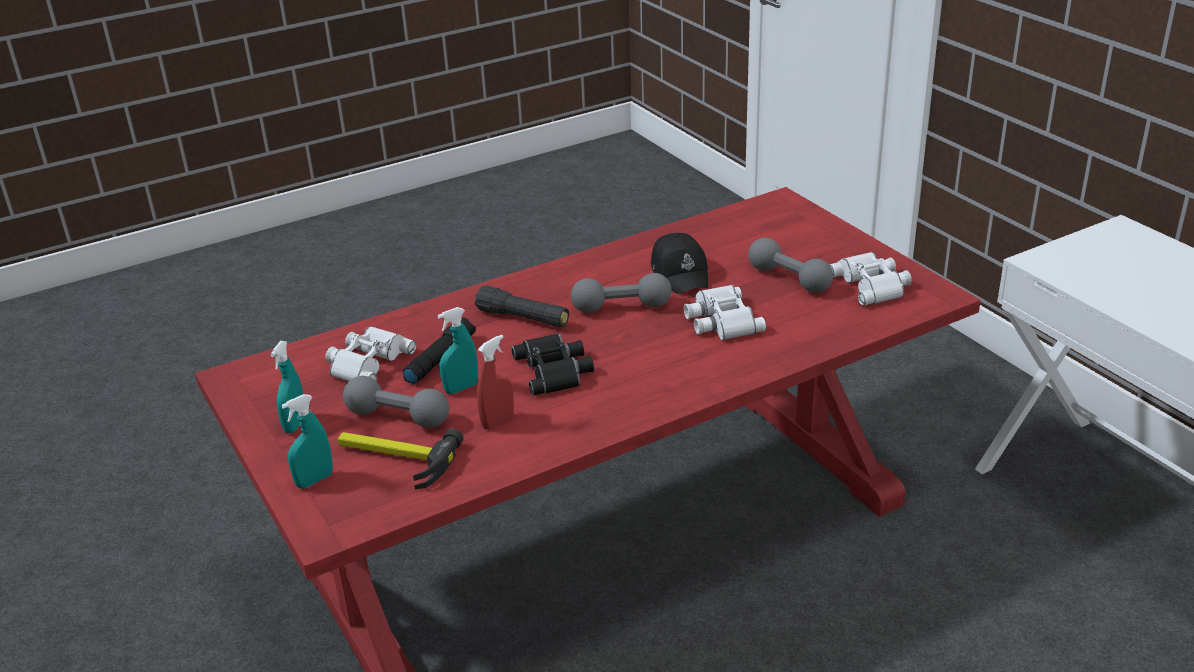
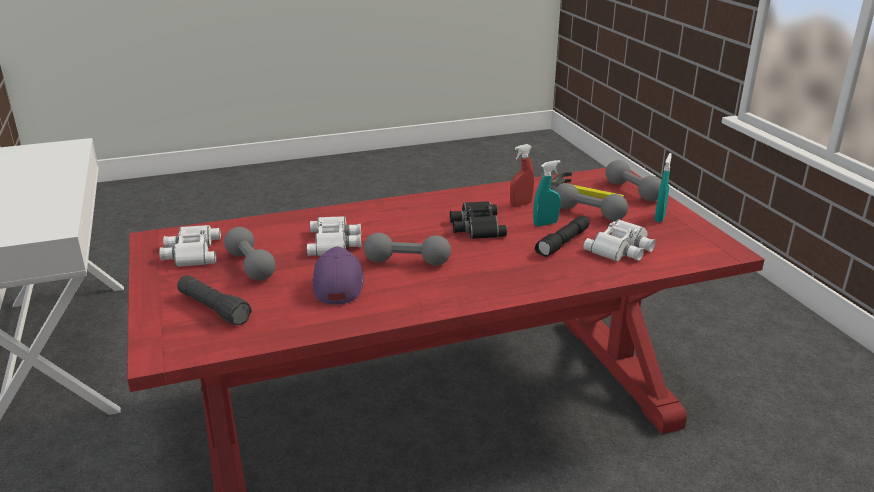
camera: 170 degrees left, 5 degrees down
turquoise spray bottle [281,394,333,488] -> grey dumbbell [605,160,661,201]
black flashlight [475,285,569,327] -> black flashlight moved to [177,275,252,325]
black cap [651,233,708,294] -> purple cap [312,246,364,304]

